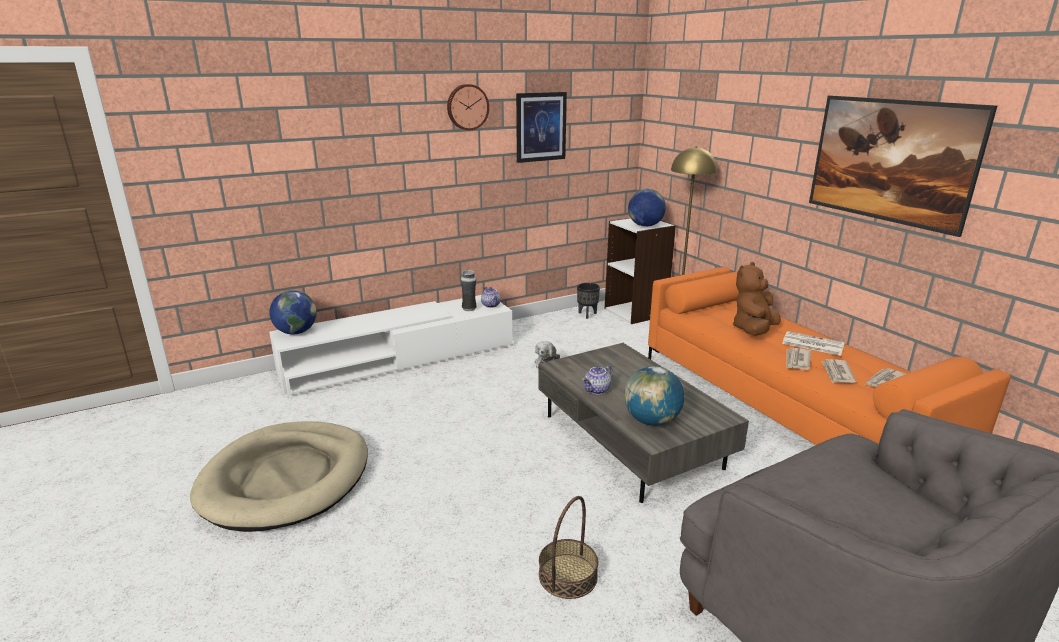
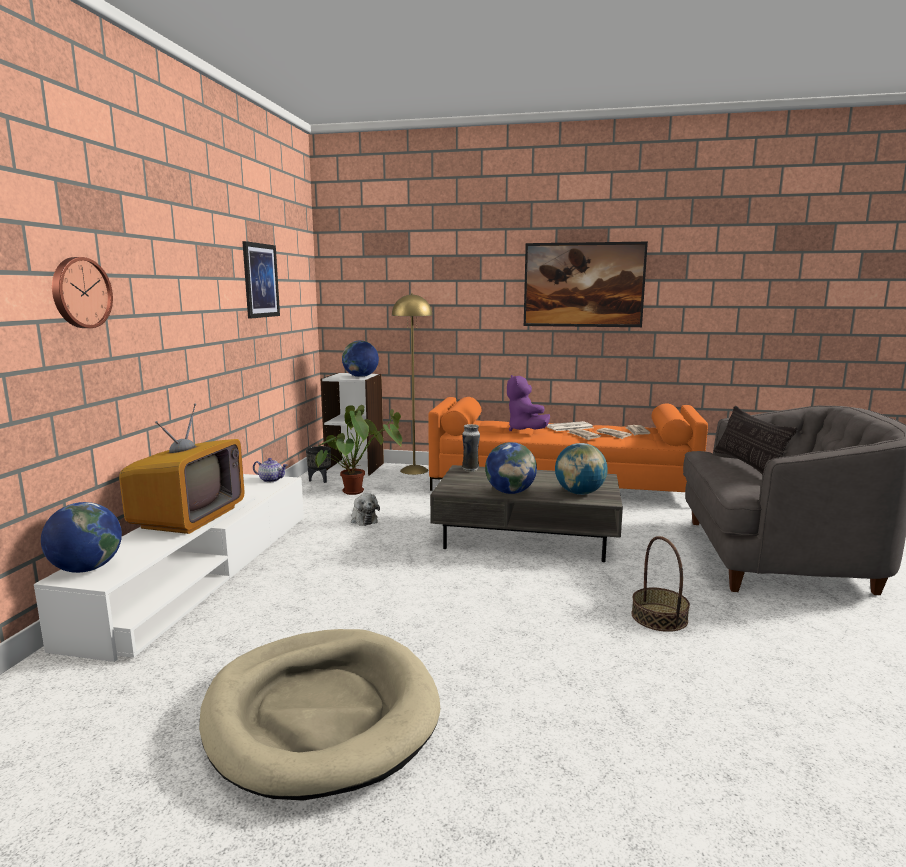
camera: 50 degrees left, 10 degrees down
wall clock [447,84,489,130] -> wall clock moved to [52,257,113,328]
vase [461,270,477,311] -> vase moved to [462,424,480,472]
teapot [582,365,613,395] -> globe [485,442,537,494]
brown plush toy [732,262,781,336] -> purple plush toy [507,375,550,431]
none -> television [119,403,245,534]
none -> potted plant [315,405,402,495]
none -> pillow [714,406,798,475]

